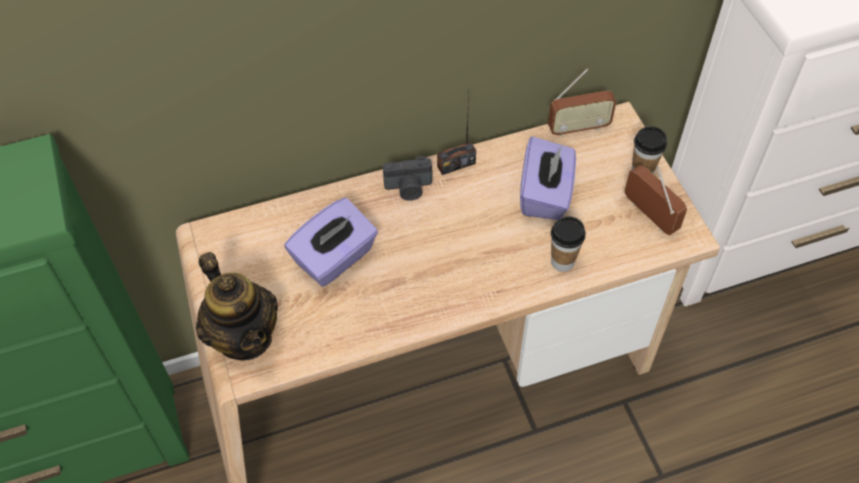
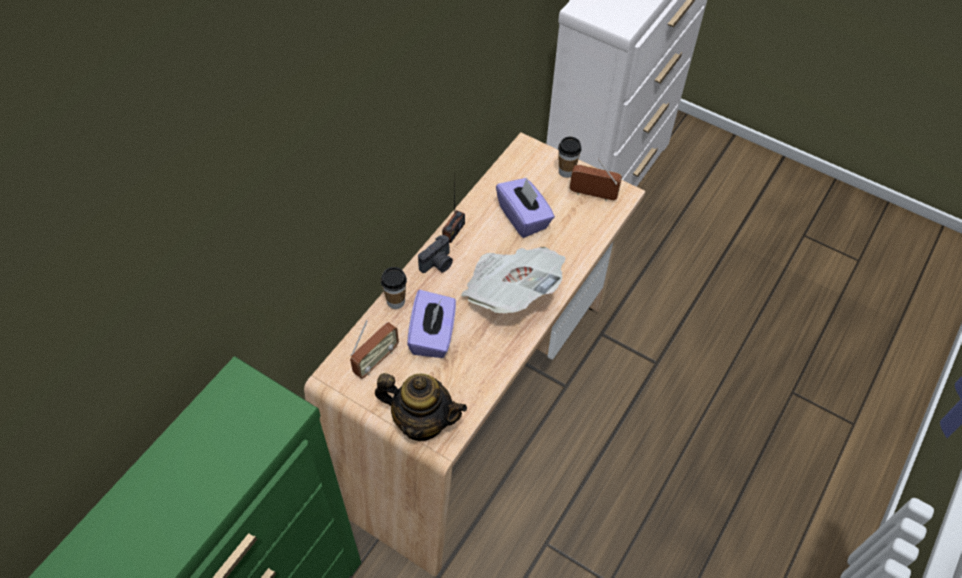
camera: 40 degrees left, 0 degrees up
radio [548,69,616,137] -> radio moved to [350,320,399,379]
cup [551,217,585,272] -> cup moved to [381,267,407,309]
none -> newspaper [461,247,566,314]

